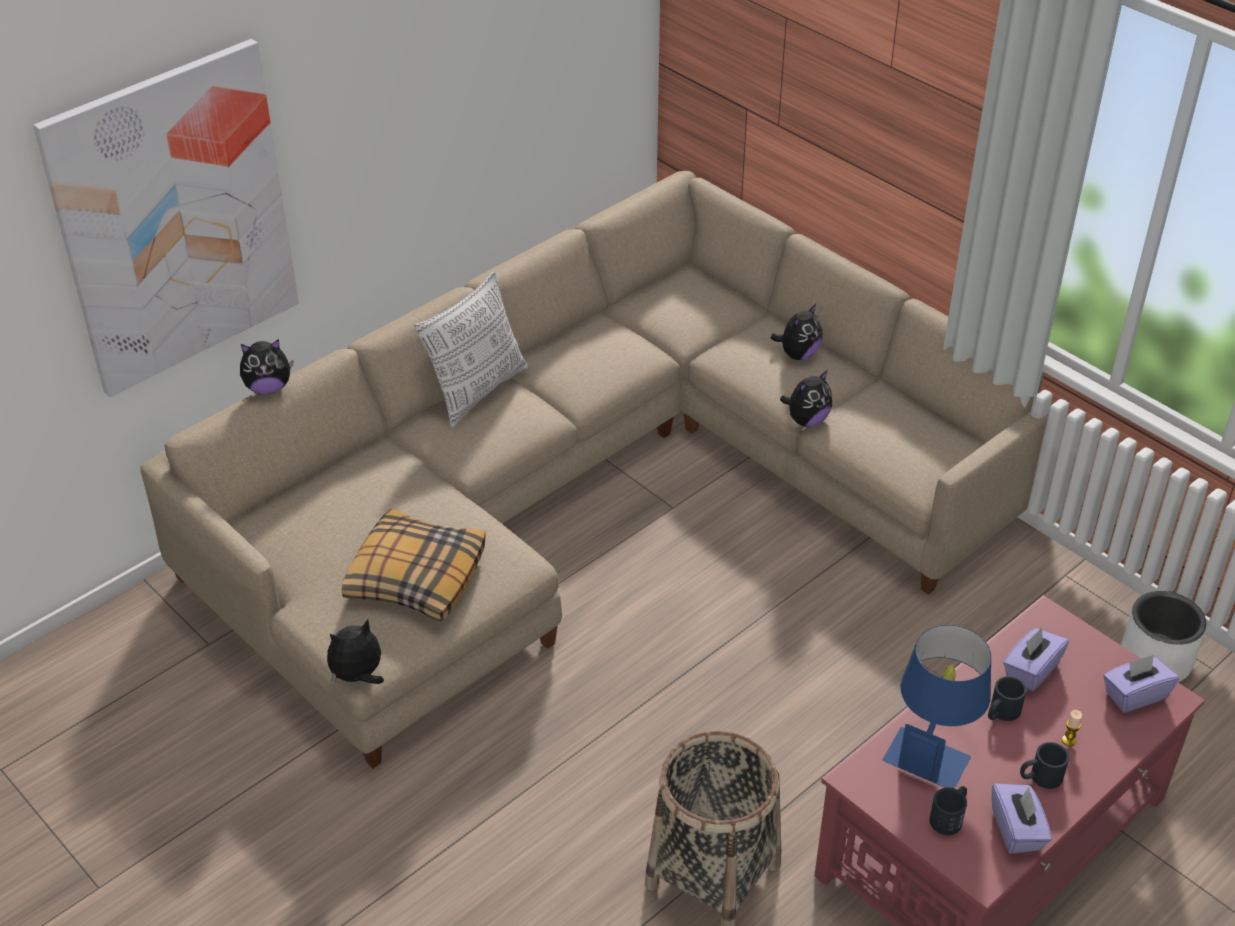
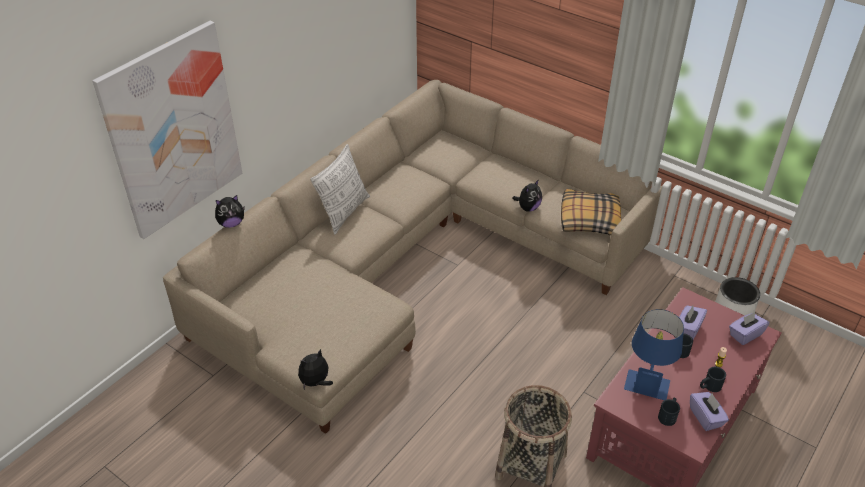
camera: 10 degrees left, 0 degrees up
pillow [342,509,486,622] -> pillow moved to [561,189,621,236]
plush toy [770,304,823,360] -> none

